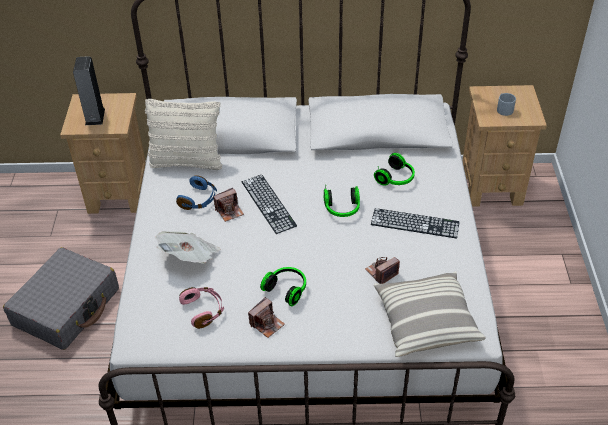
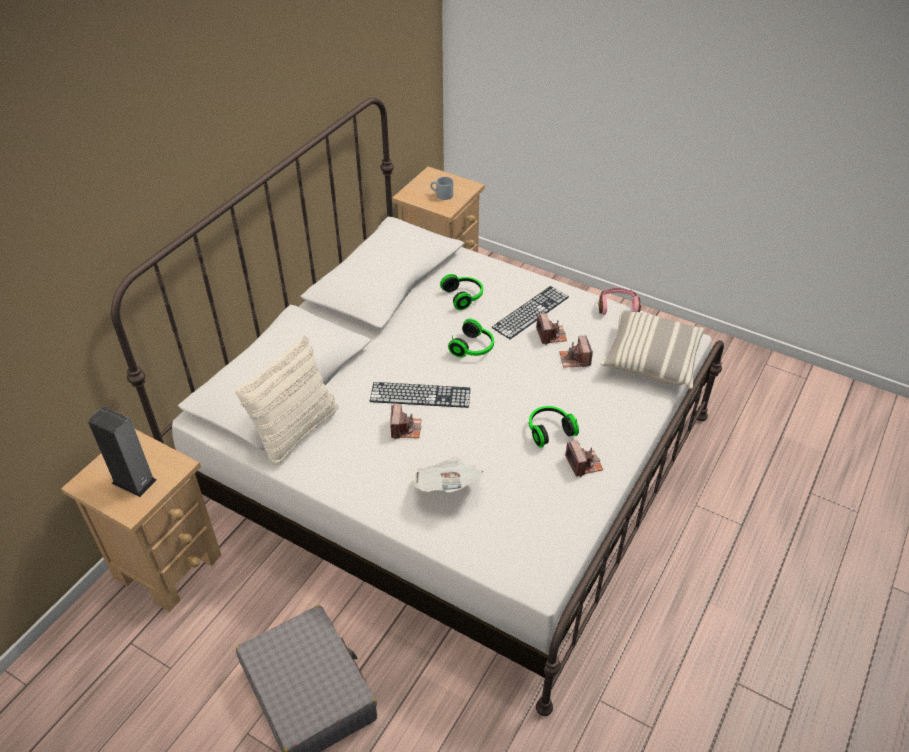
camera: 60 degrees left, 0 degrees up
blue headphones [176,176,217,210] -> none
pink headphones [179,287,224,329] -> pink headphones moved to [598,288,641,315]
none -> camera [536,313,567,345]

